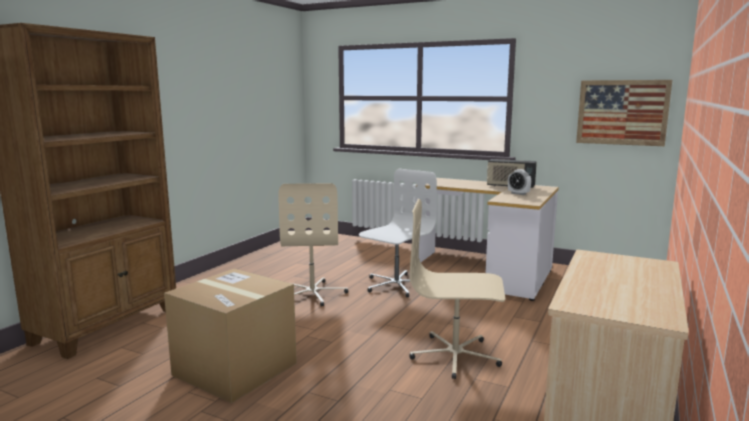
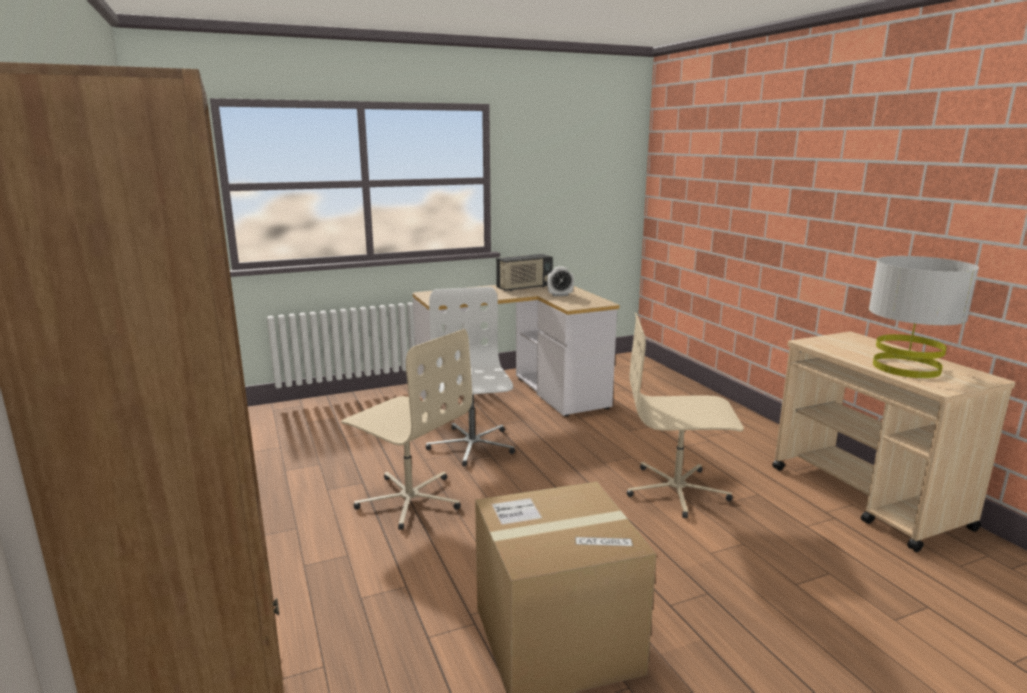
camera: 50 degrees left, 5 degrees up
beige office chair [409,199,505,379] -> beige office chair turned 45 degrees clockwise [627,313,744,518]
picture [576,80,672,146] -> none
none -> grey table lamp [869,256,979,378]

